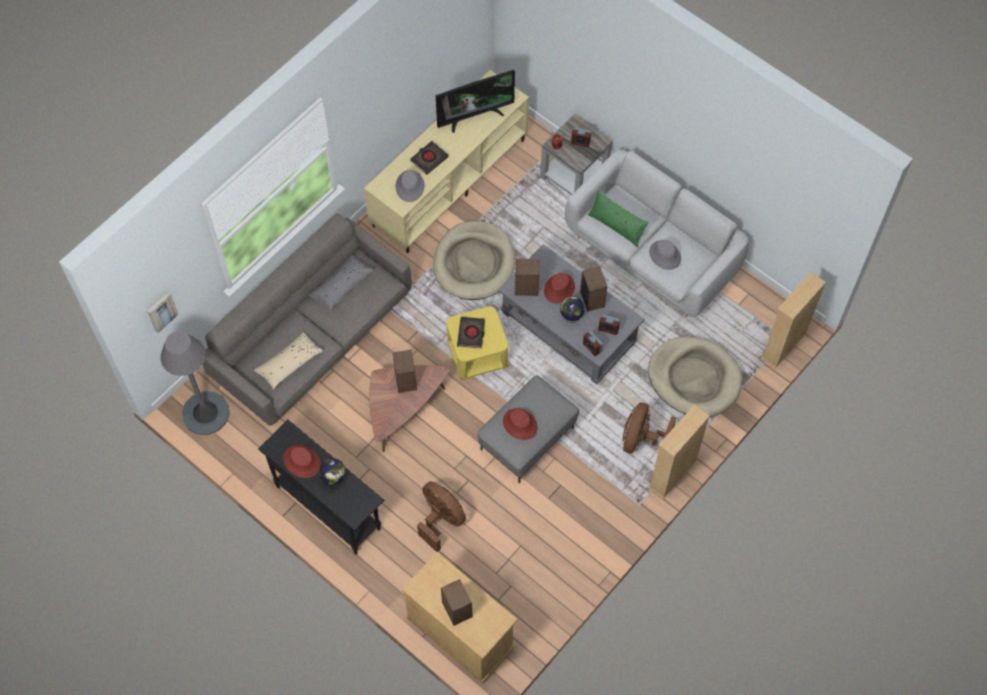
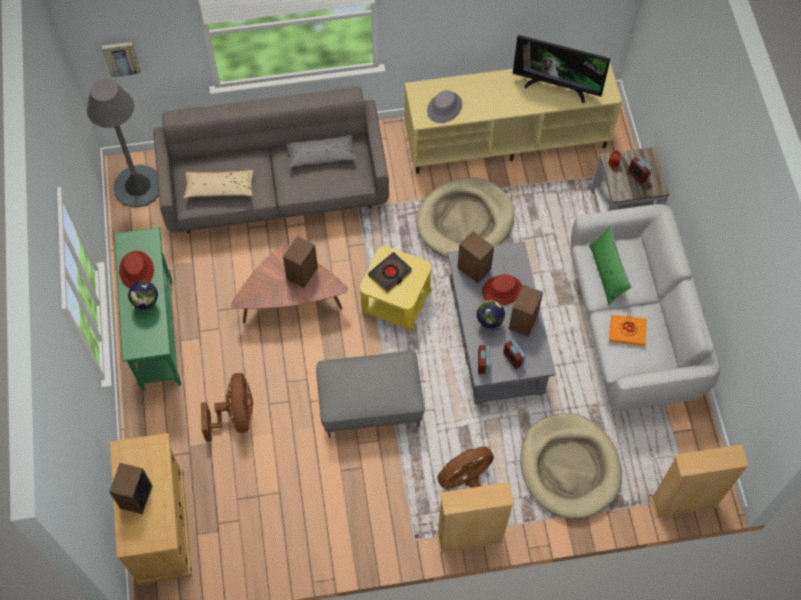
camera: 40 degrees right, 0 degrees up
black console table [258,420,384,555] -> green console table [114,227,181,391]
black book [411,141,448,175] -> none
red hat [503,408,538,440] -> none
grey hat [649,240,681,270] -> orange book [609,315,647,346]

